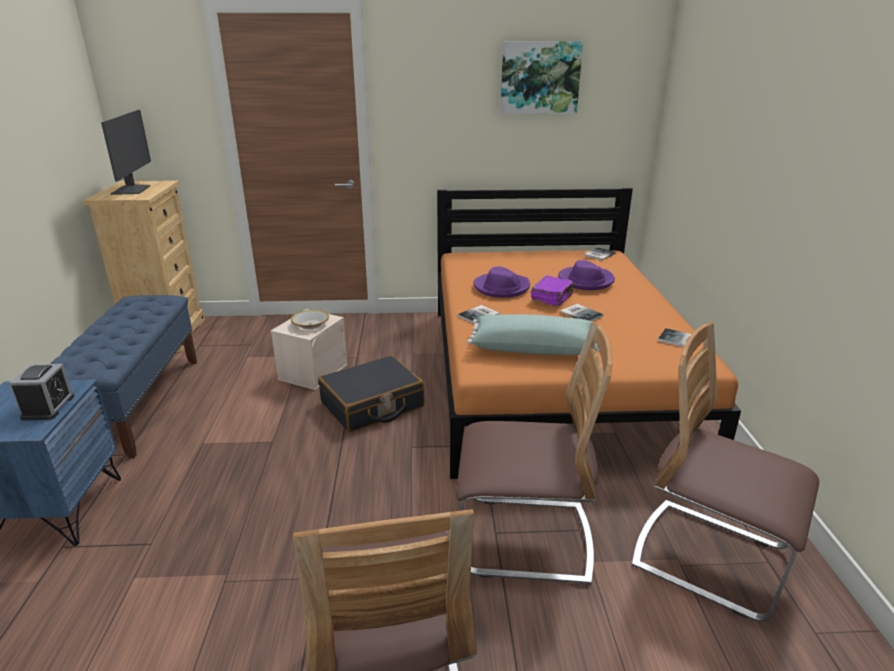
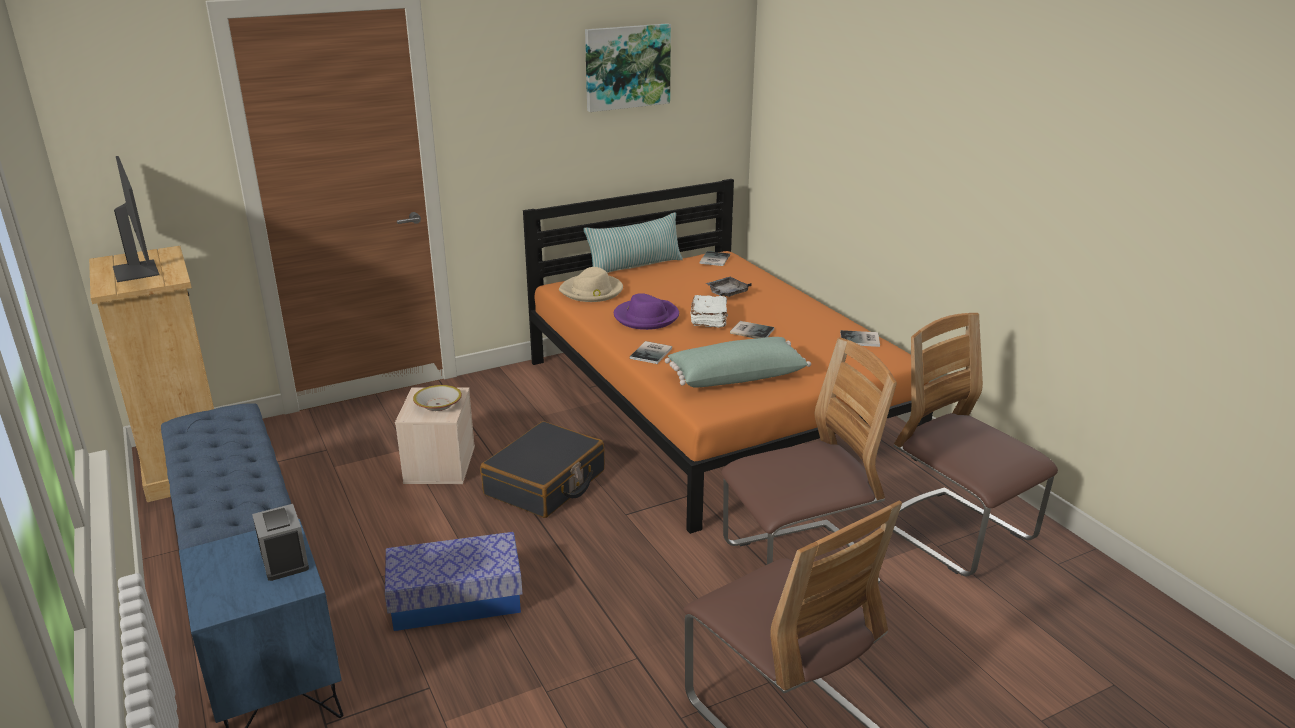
camera: 25 degrees left, 0 degrees up
purple book [531,276,574,306] -> white book [691,295,728,328]
purple hat [558,260,615,290] -> grey tray [705,277,752,297]
chair [632,322,819,621] -> chair turned 45 degrees clockwise [893,313,1058,576]
none -> storage box [385,532,522,631]
none -> beige hat [559,267,623,302]
none -> pillow [584,212,683,272]

